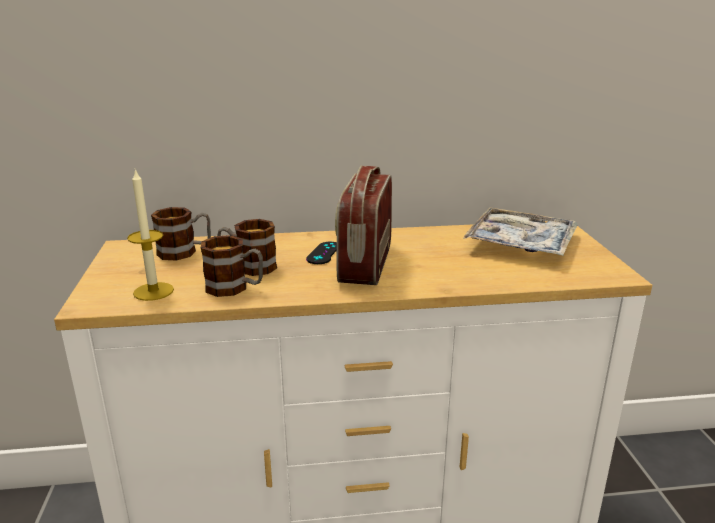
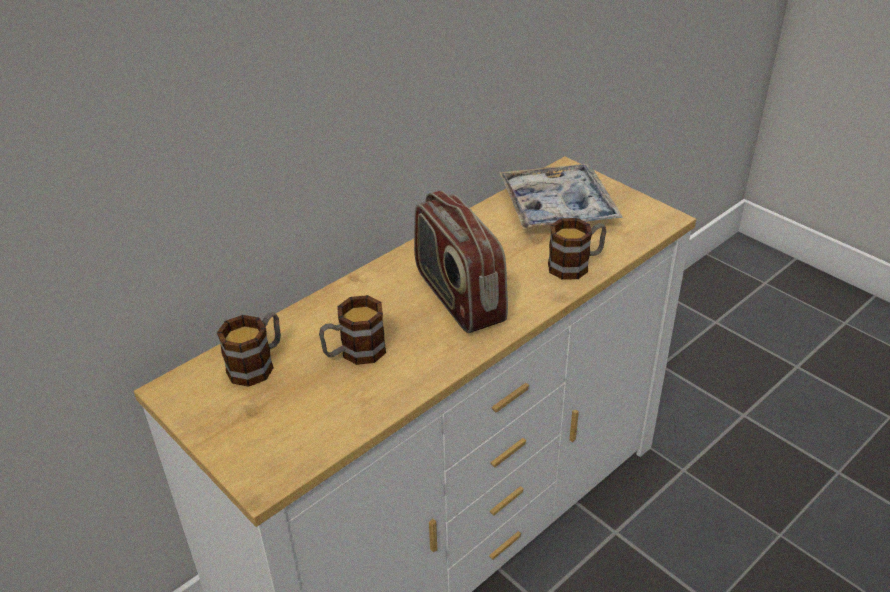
camera: 35 degrees left, 15 degrees up
candle [127,169,174,301] -> none
mug [201,235,263,297] -> mug moved to [548,218,606,280]
black game controller [306,242,337,264] -> none

